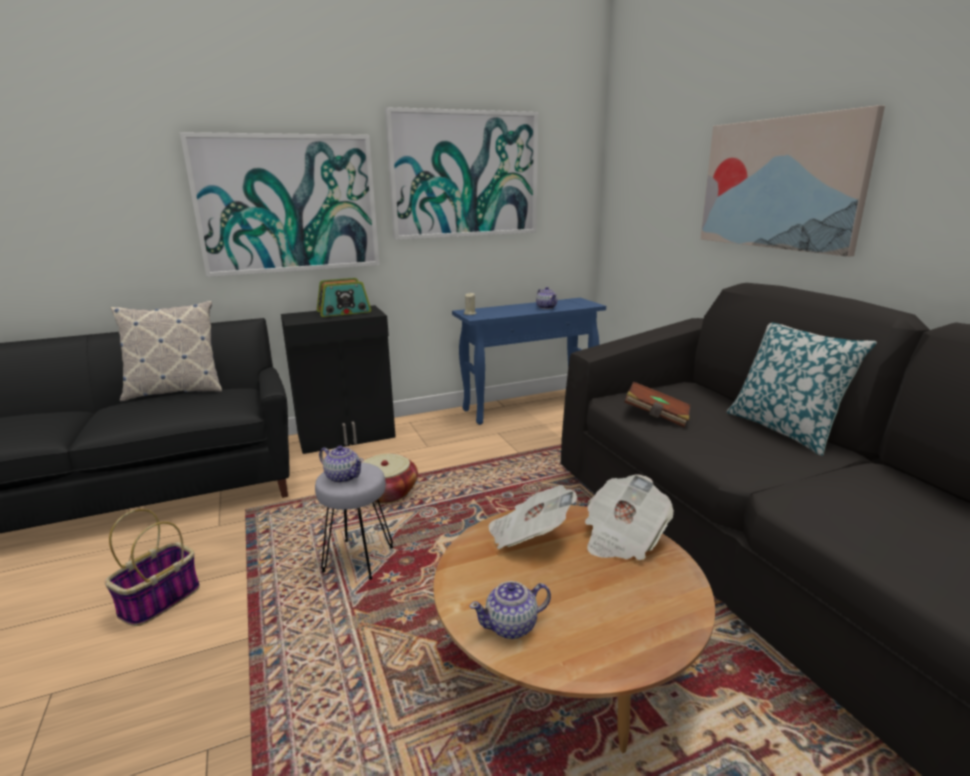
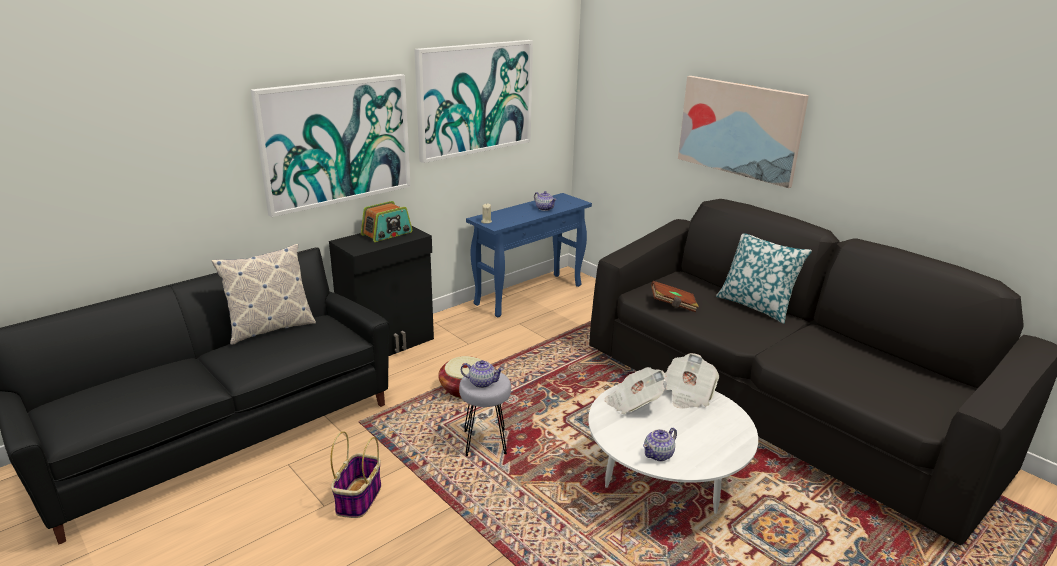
camera: 20 degrees left, 5 degrees up
brown coffee table [433,505,715,753] -> white coffee table [588,380,758,514]

